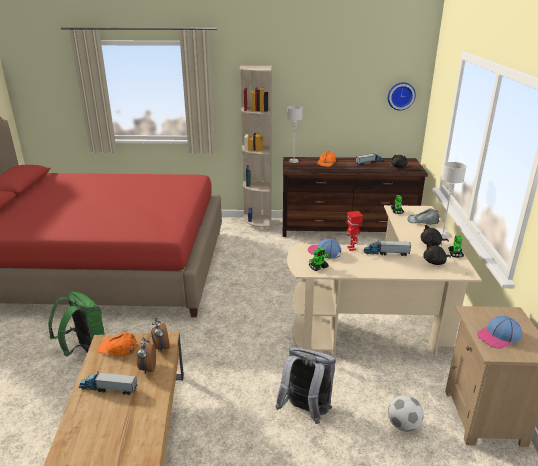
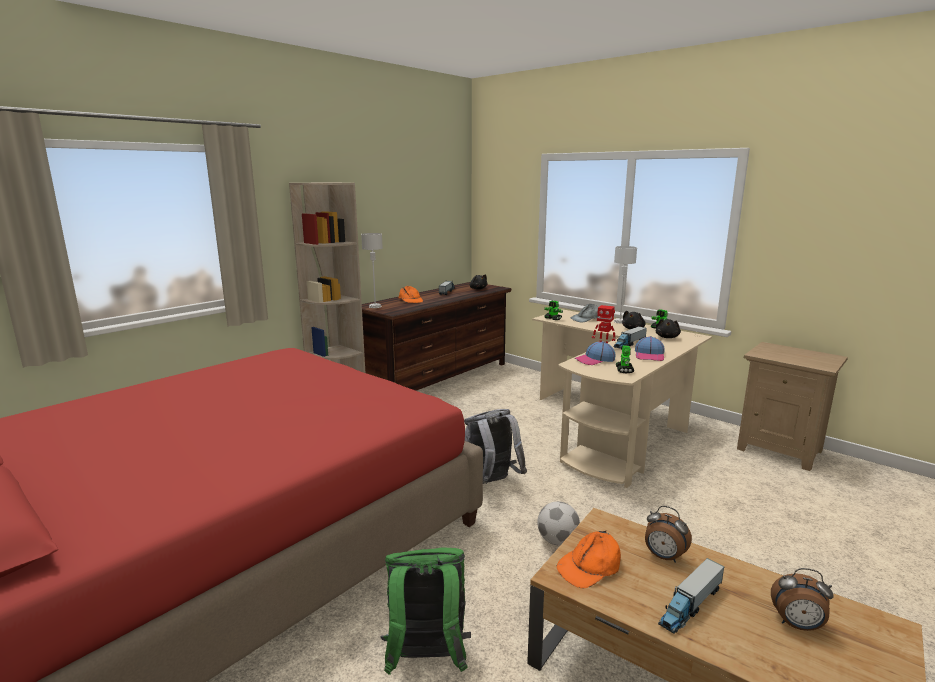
camera: 50 degrees left, 10 degrees down
alarm clock [151,318,170,352] -> alarm clock moved to [771,568,834,631]
grey backpack [276,347,336,424] -> grey backpack moved to [464,409,527,484]
wall clock [388,82,416,110] -> none
football [388,395,424,432] -> football moved to [537,501,580,546]
cap [477,316,522,349] -> cap moved to [635,336,665,361]

